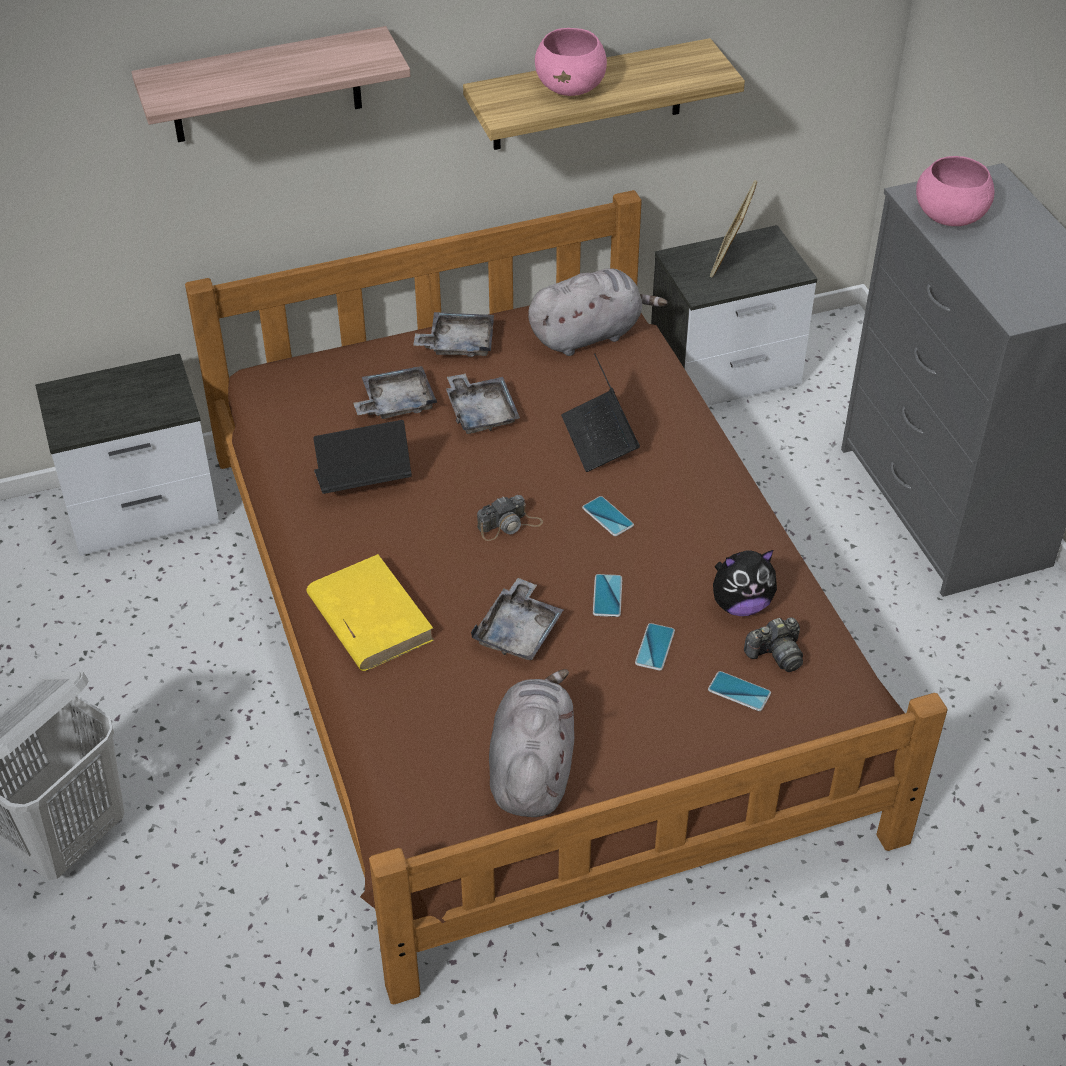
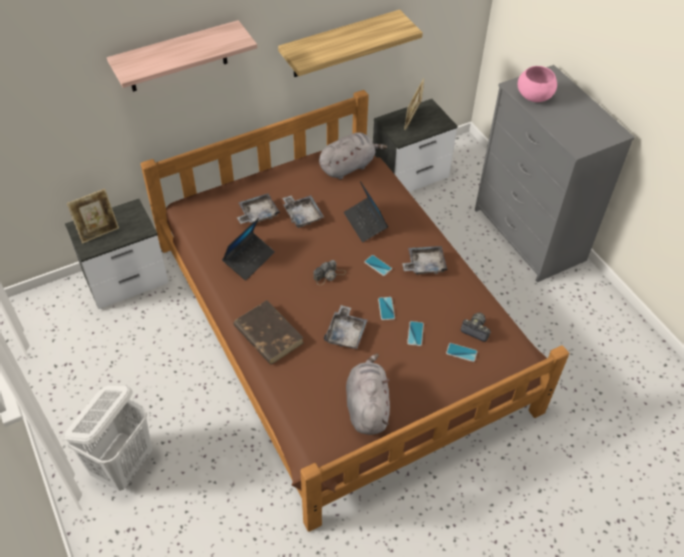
camera: 10 degrees left, 5 degrees up
yellow book [306,554,434,671] -> brown book [233,300,304,364]
laptop [313,420,412,494] -> laptop turned 150 degrees clockwise [222,218,275,280]
grey tray [413,312,494,357] -> grey tray moved to [402,246,448,275]
pink bowl [535,28,607,96] -> none
plush toy [713,550,777,616] -> none
camera [744,617,803,672] -> camera turned 120 degrees counterclockwise [461,313,491,342]
none -> picture frame [67,189,119,244]

